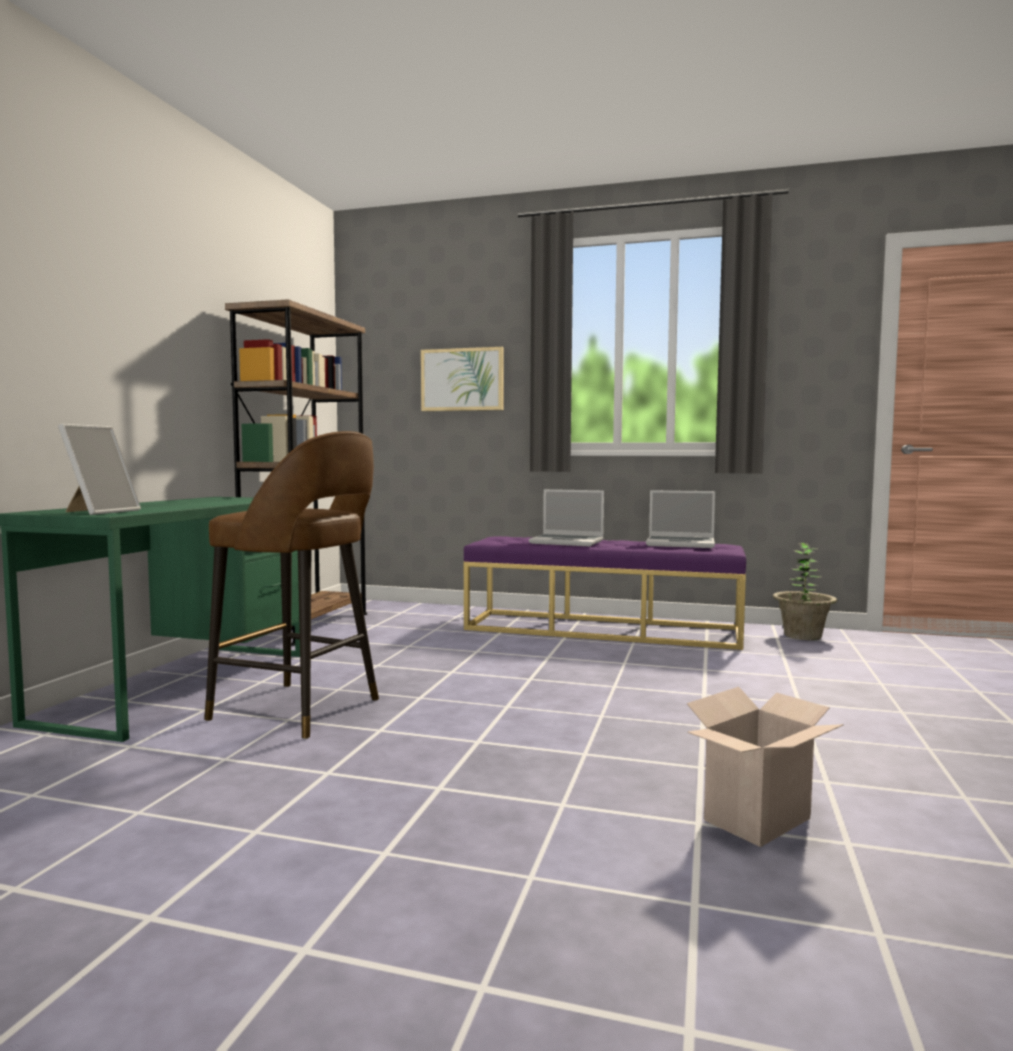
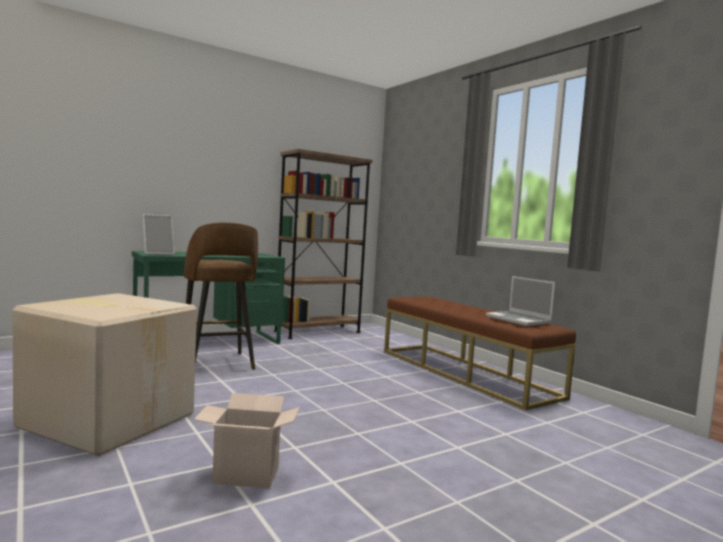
camera: 40 degrees right, 0 degrees up
picture [421,347,504,411] -> none
purple bench [464,536,746,650] -> brown bench [384,296,576,410]
laptop [529,489,604,546] -> none
potted plant [773,543,837,640] -> none
none -> cardboard box [12,293,197,456]

